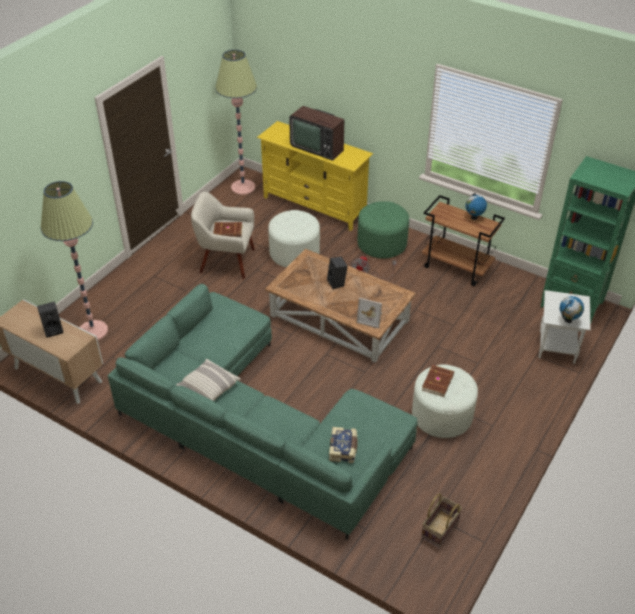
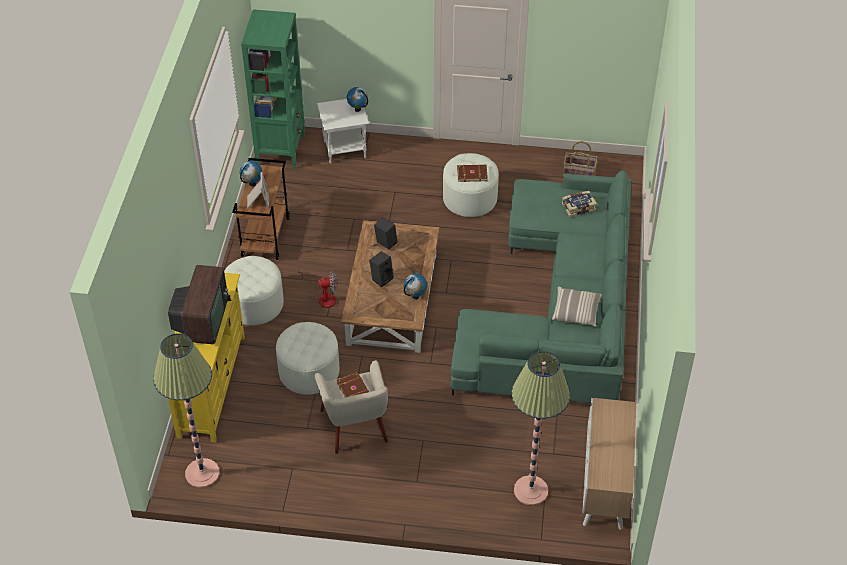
camera: 115 degrees left, 5 degrees up
black speaker [37,301,63,338] -> black speaker moved to [374,217,398,249]
picture frame [357,298,382,328] -> picture frame moved to [247,172,269,209]
green ottoman [358,201,409,259] -> white ottoman [224,256,284,325]
none -> globe [404,273,427,300]

